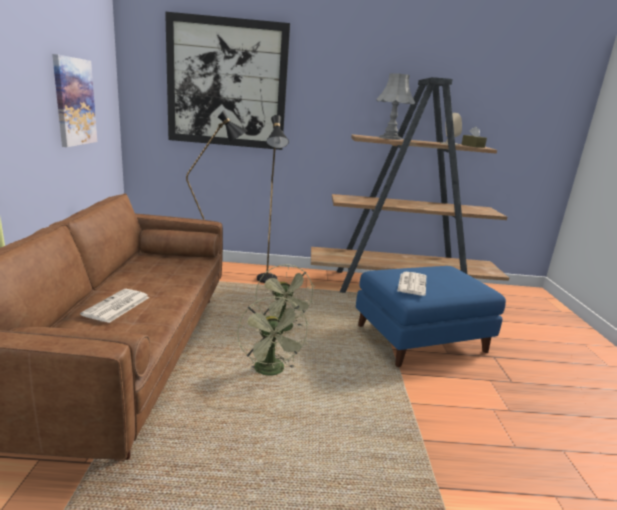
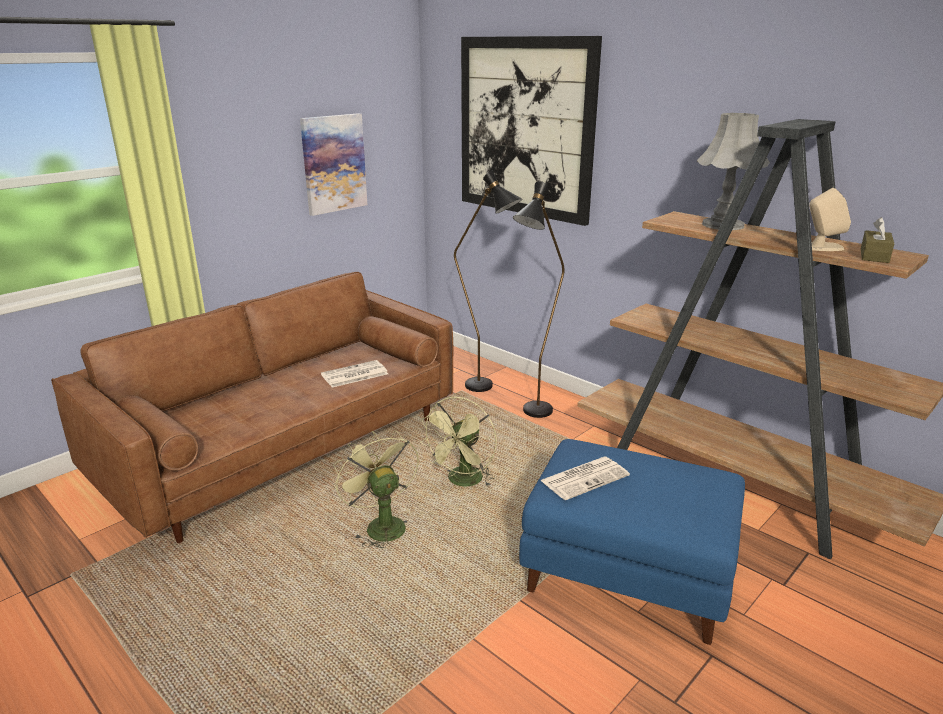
camera: 45 degrees right, 5 degrees up
newspaper [80,289,150,323] -> newspaper moved to [321,360,388,388]
green fan [237,296,309,376] -> green fan turned 120 degrees clockwise [333,430,419,549]

